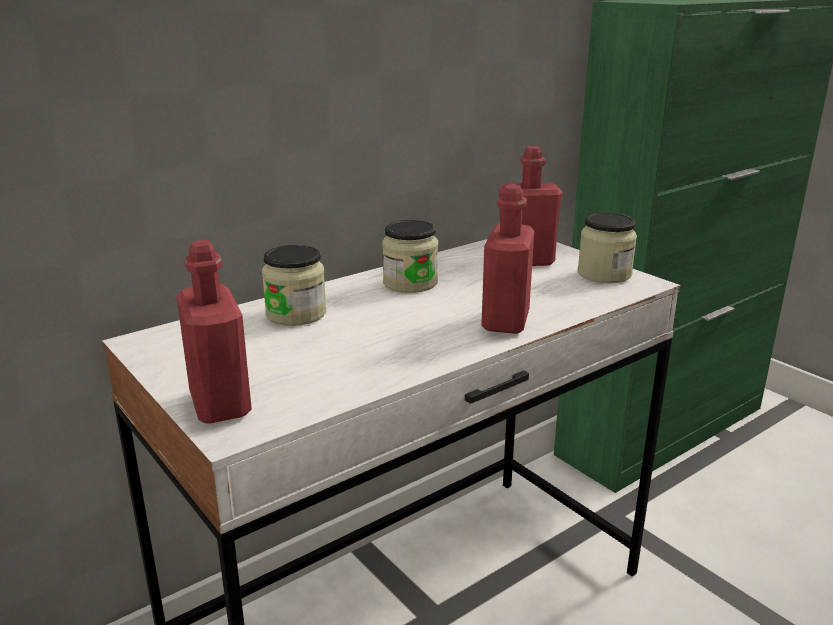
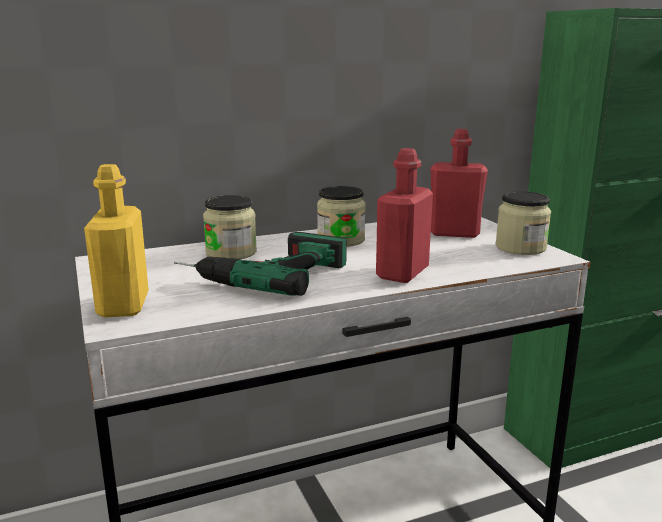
camera: 15 degrees right, 5 degrees down
red bottle [176,240,252,424] -> yellow bottle [84,164,149,317]
none -> power drill [174,232,347,296]

